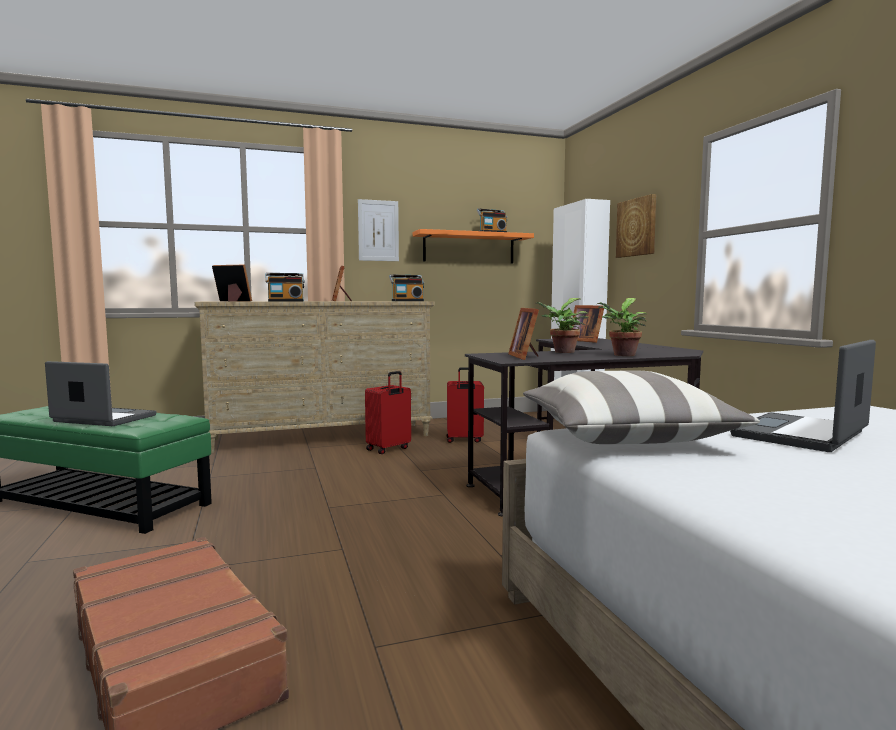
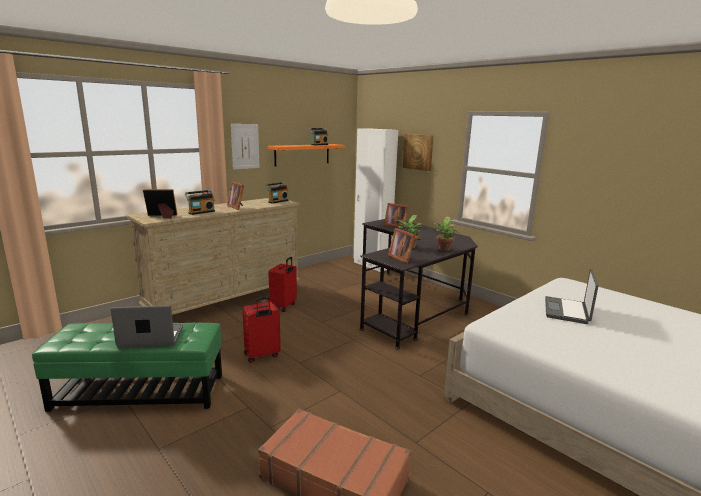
camera: 25 degrees left, 10 degrees up
red suitcase [446,367,484,443] -> red suitcase moved to [242,297,281,362]
pillow [523,371,760,444] -> none

